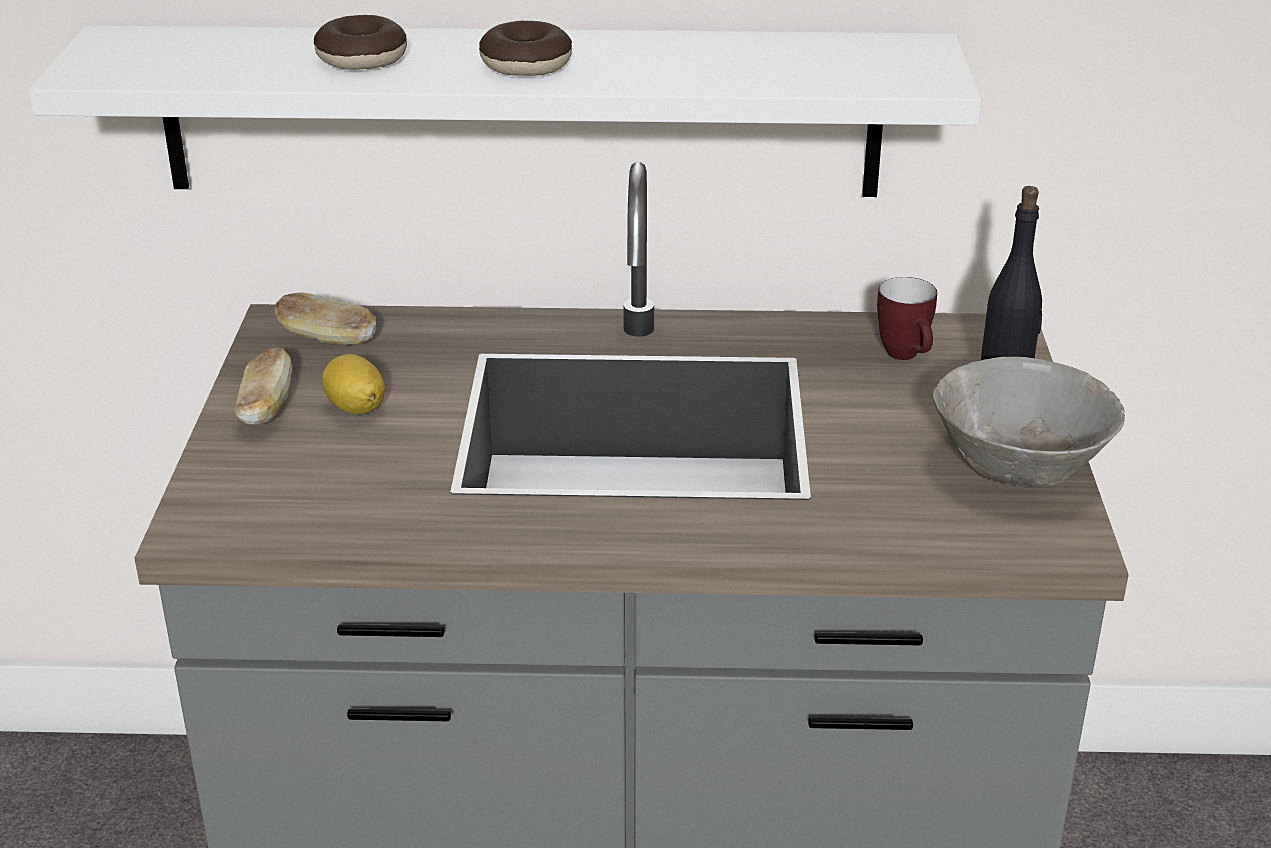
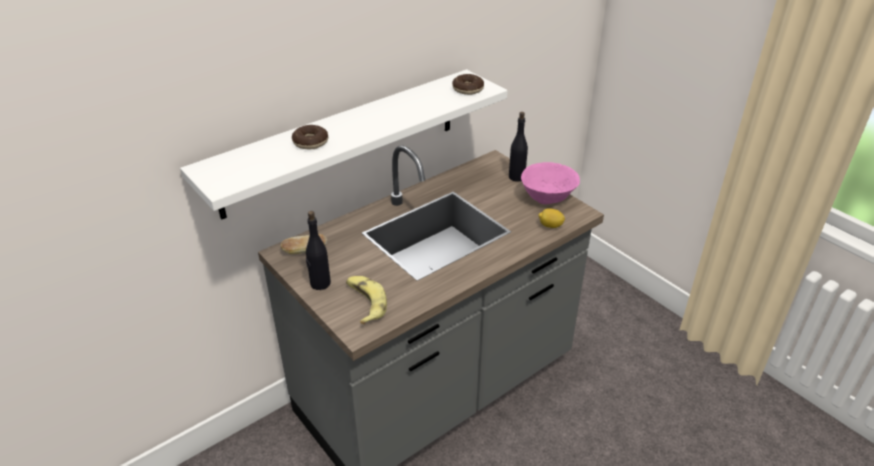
camera: 40 degrees left, 5 degrees up
bread [234,347,292,425] -> black bottle [306,211,331,290]
lemon [322,354,385,414] -> lemon moved to [538,208,565,228]
donut [479,21,572,76] -> donut moved to [452,74,484,95]
mug [877,277,937,360] -> none
grey bowl [933,357,1125,488] -> pink bowl [521,162,580,204]
none -> banana [346,276,387,324]

